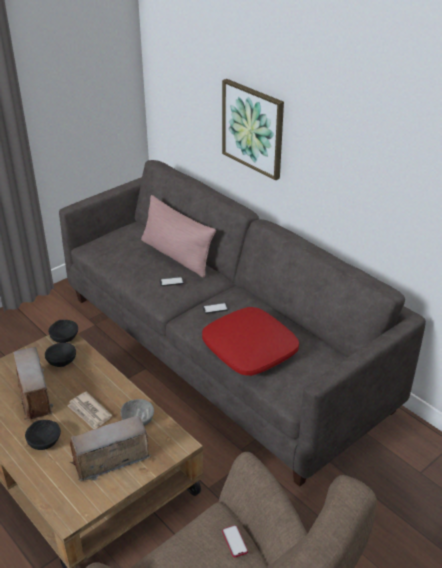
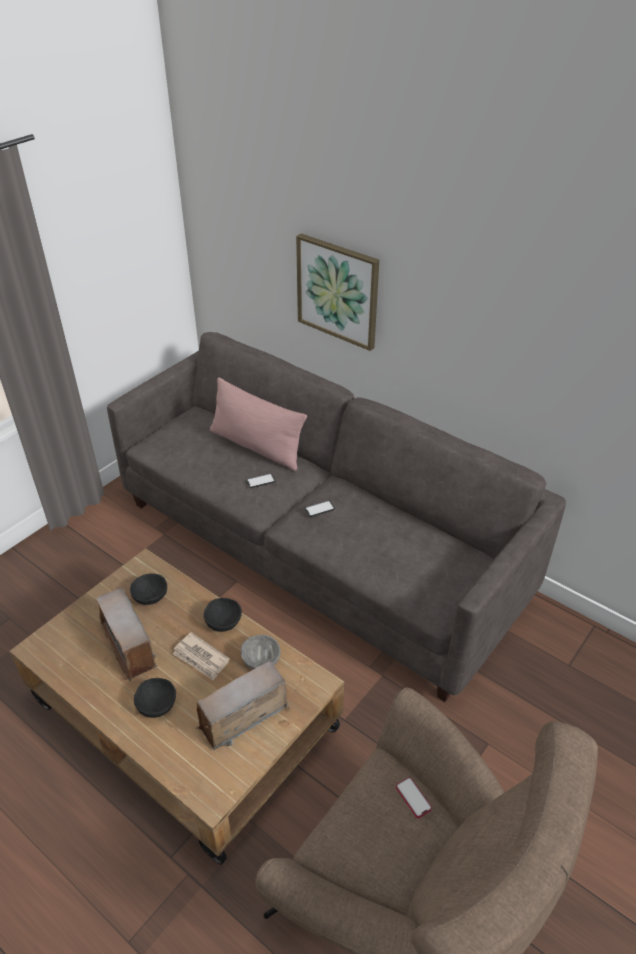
camera: 10 degrees left, 5 degrees up
black bowl [48,320,78,343] -> black bowl moved to [204,598,242,632]
red pillow [202,307,299,376] -> none

